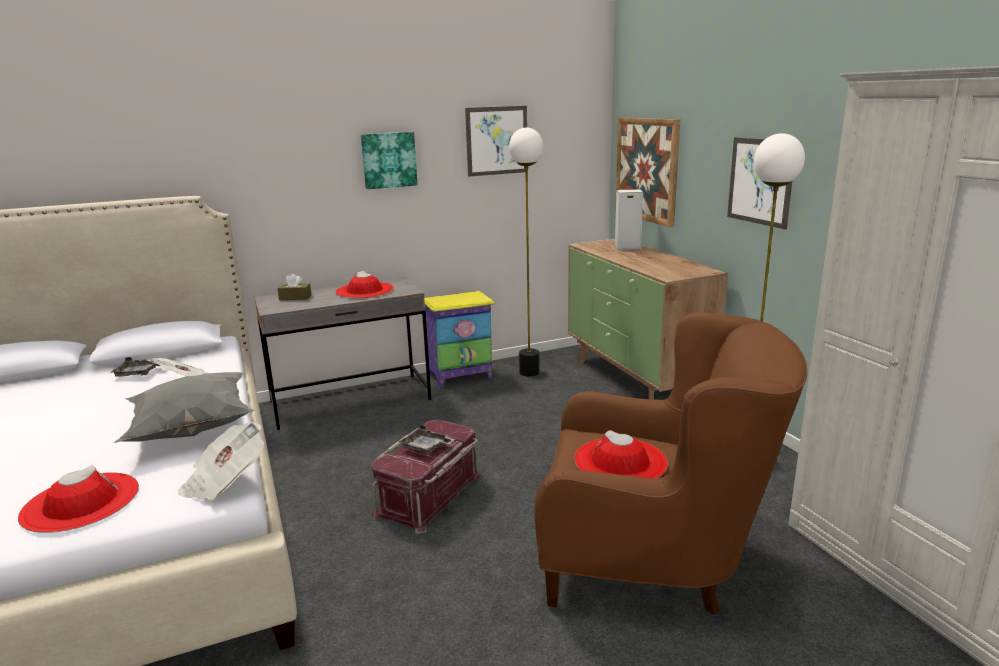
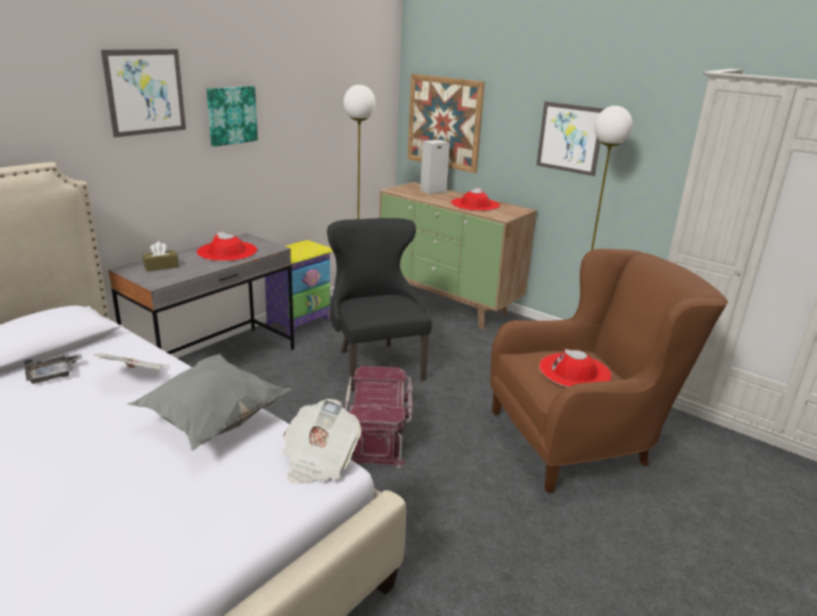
camera: 30 degrees left, 5 degrees up
red hat [18,465,139,533] -> red hat moved to [451,188,500,211]
grey tray [399,425,455,454] -> none
picture [465,106,527,177] -> picture moved to [101,49,186,137]
none -> black chair [327,218,432,392]

